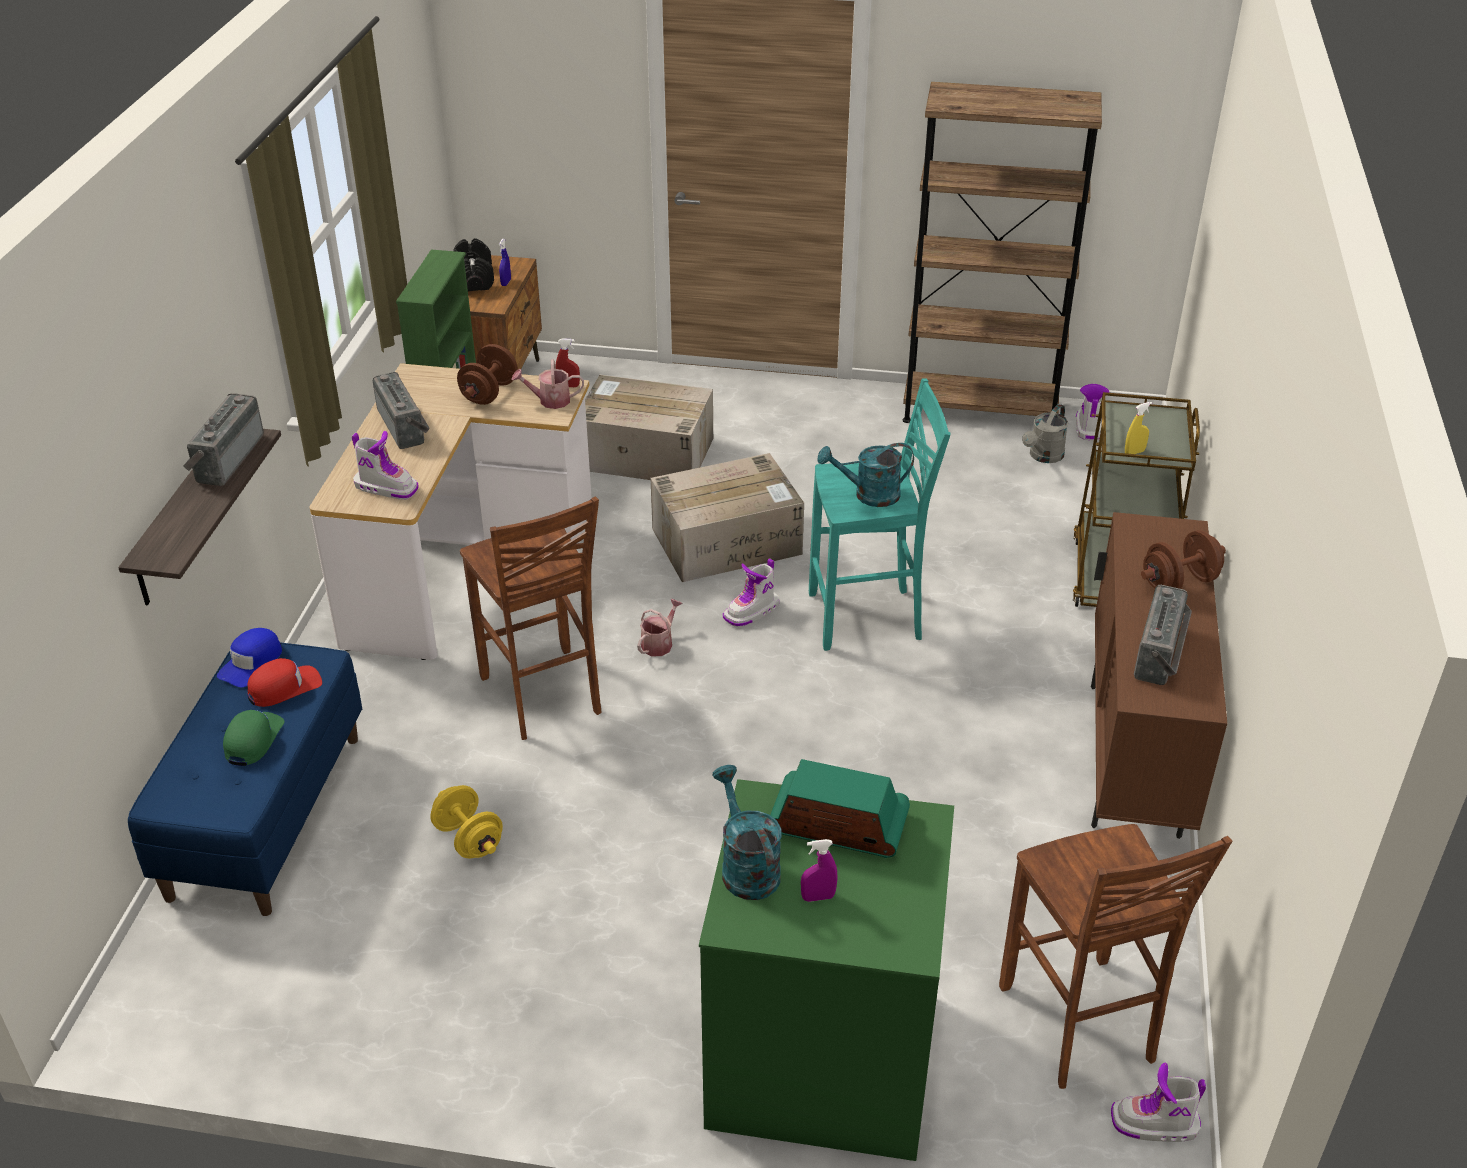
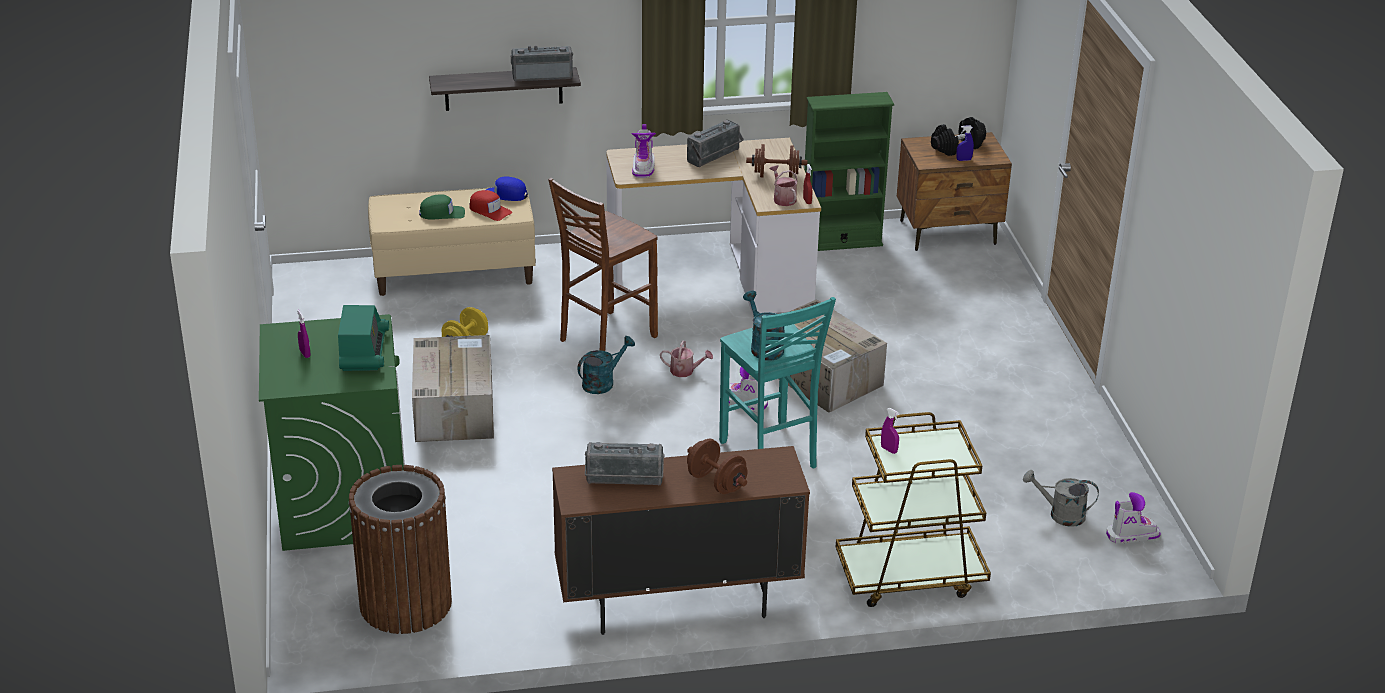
camera: 70 degrees right, 5 degrees down
blue bench [128,642,362,916] -> beige bench [368,188,536,296]
cardboard box [585,375,713,480] -> cardboard box moved to [412,335,494,442]
turquoise watering can [712,765,781,900] -> turquoise watering can moved to [577,336,635,394]
brown bookcase [903,82,1102,423] -> none
brown stool [999,824,1232,1089] -> brown trash can [348,465,452,634]
boot [1111,1062,1206,1142] -> none
yellow spray bottle [1125,402,1152,454] -> purple spray bottle [881,408,899,454]

